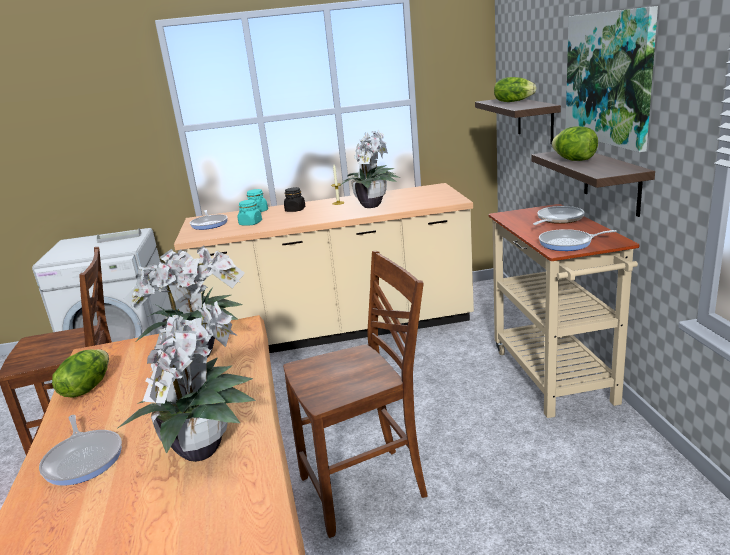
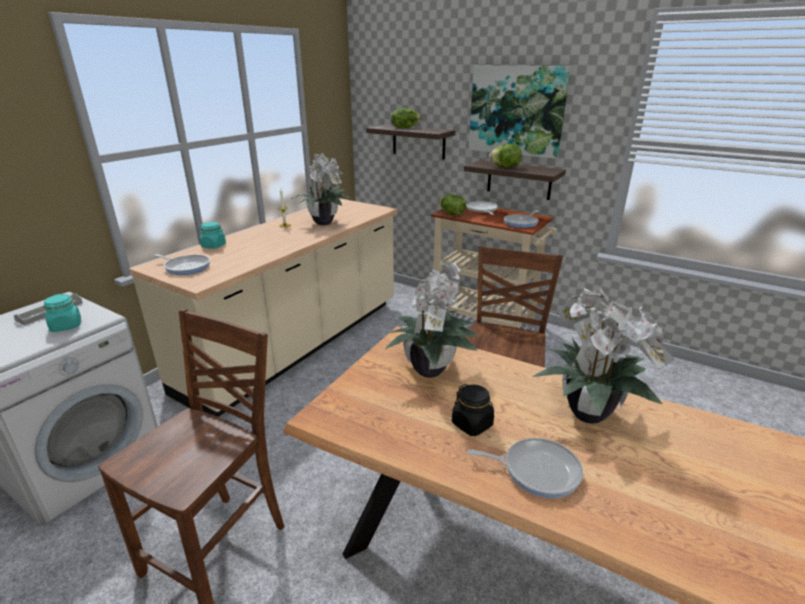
camera: 50 degrees left, 5 degrees up
lettuce [52,349,109,398] -> lettuce moved to [439,194,466,215]
turquoise jar [238,200,262,226] -> turquoise jar moved to [44,294,81,332]
black jar [284,187,305,212] -> black jar moved to [452,384,494,436]

